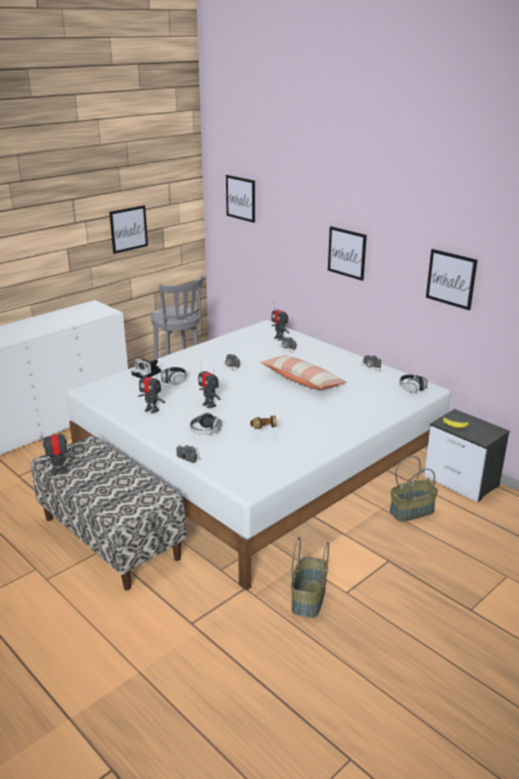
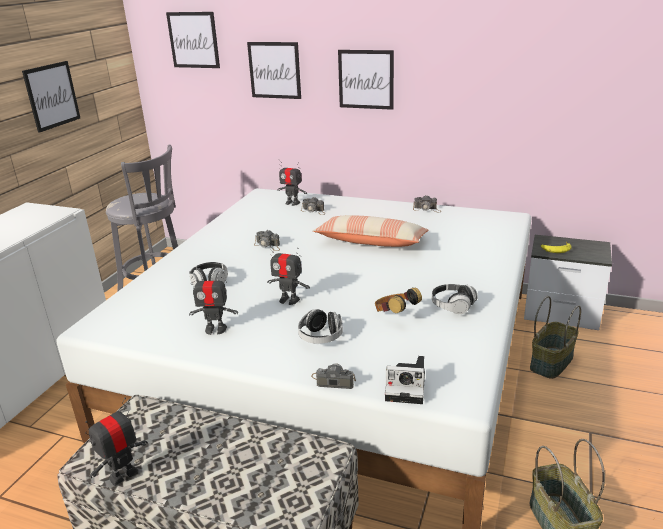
camera: 25 degrees left, 0 degrees up
camera [131,359,161,378] -> camera moved to [385,356,425,404]
headphones [399,374,428,393] -> headphones moved to [432,284,478,314]
picture [426,249,478,310] -> picture moved to [247,42,301,99]

